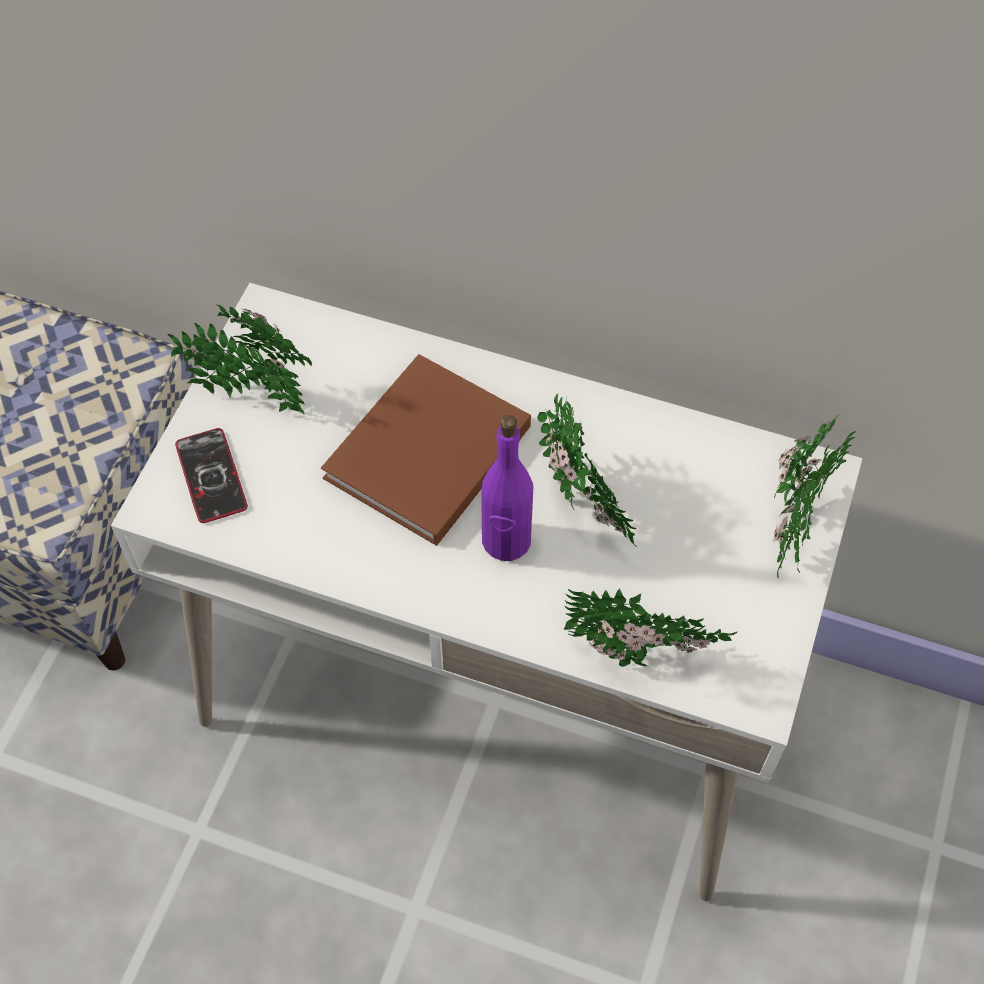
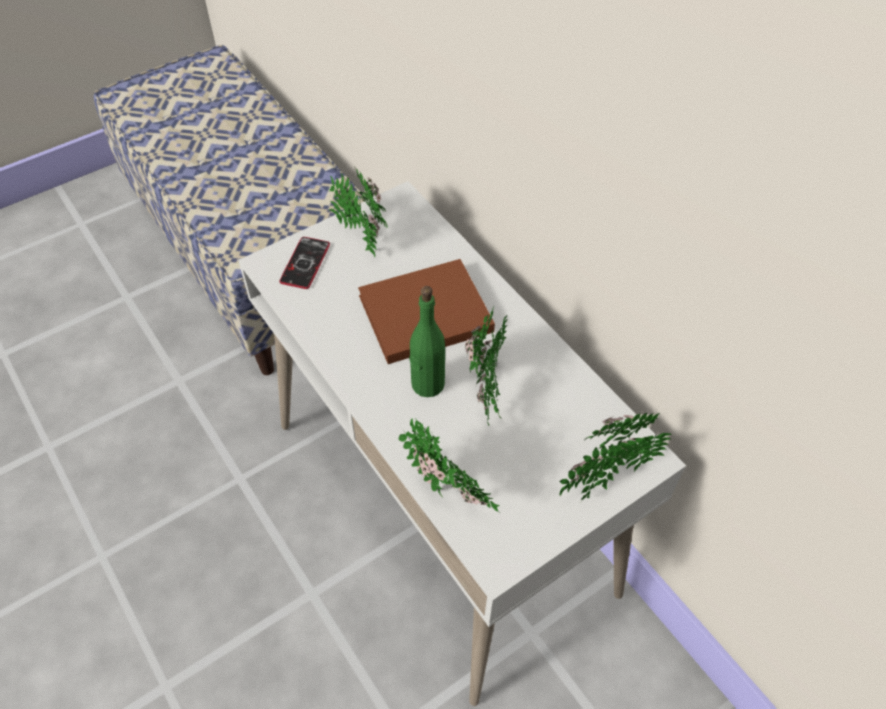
camera: 35 degrees right, 5 degrees down
purple bottle [481,415,533,561] -> green bottle [409,286,445,397]

